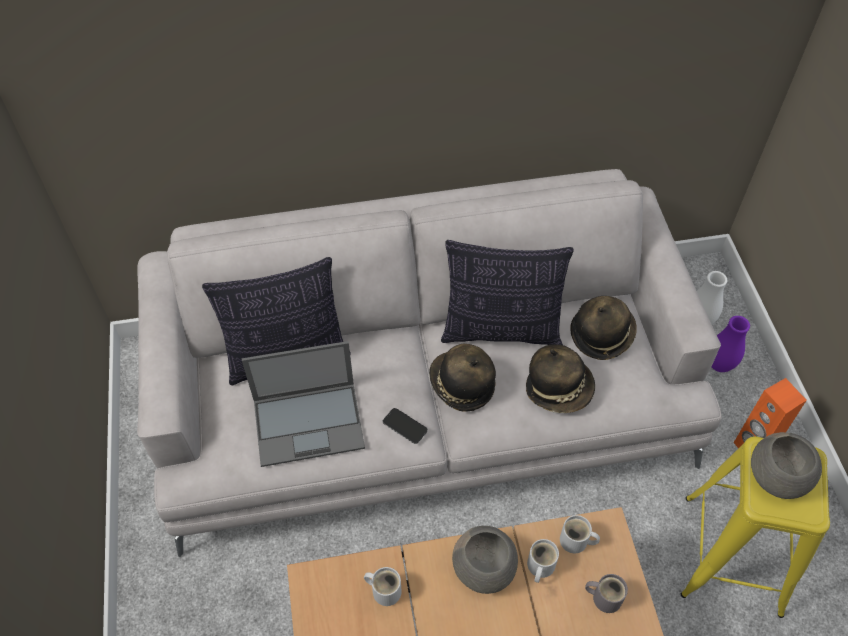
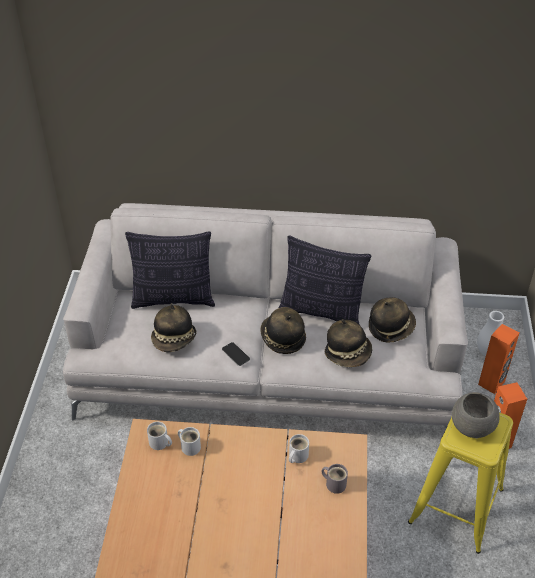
camera: 15 degrees right, 10 degrees down
laptop [242,341,365,467] -> hat [151,303,196,352]
grey bowl [452,526,518,594] -> none
white mug [560,515,600,553] -> white mug moved to [147,422,172,450]
purple vase [711,316,750,372] -> orange speaker [478,324,519,394]

